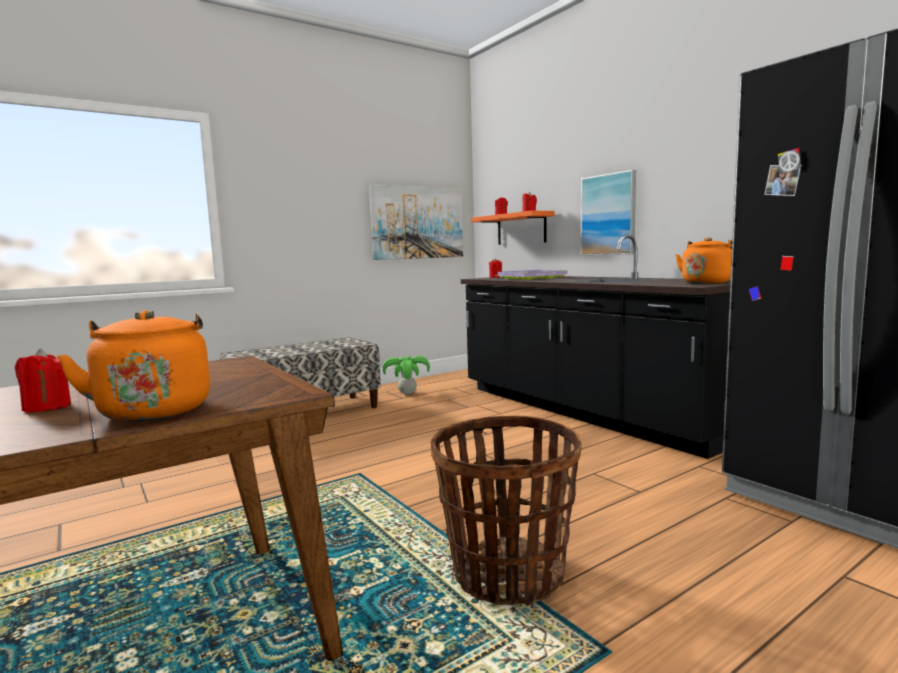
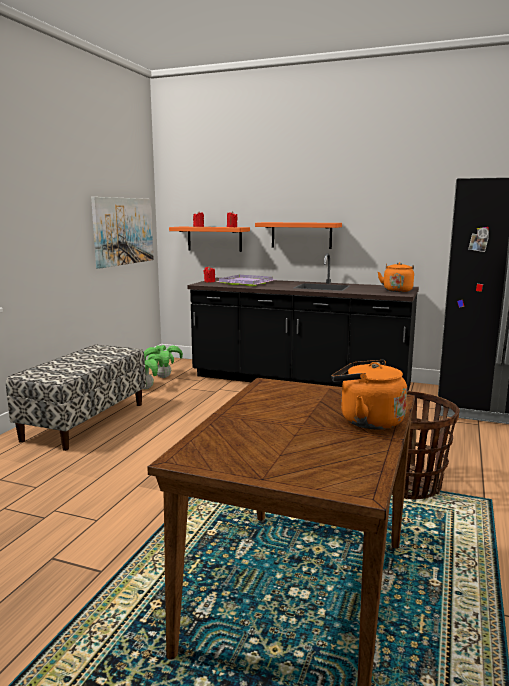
camera: 35 degrees left, 5 degrees up
red candle [15,348,71,413] -> none
picture [581,170,636,255] -> orange shelf [255,222,342,249]
none -> potted plant [144,345,183,378]

